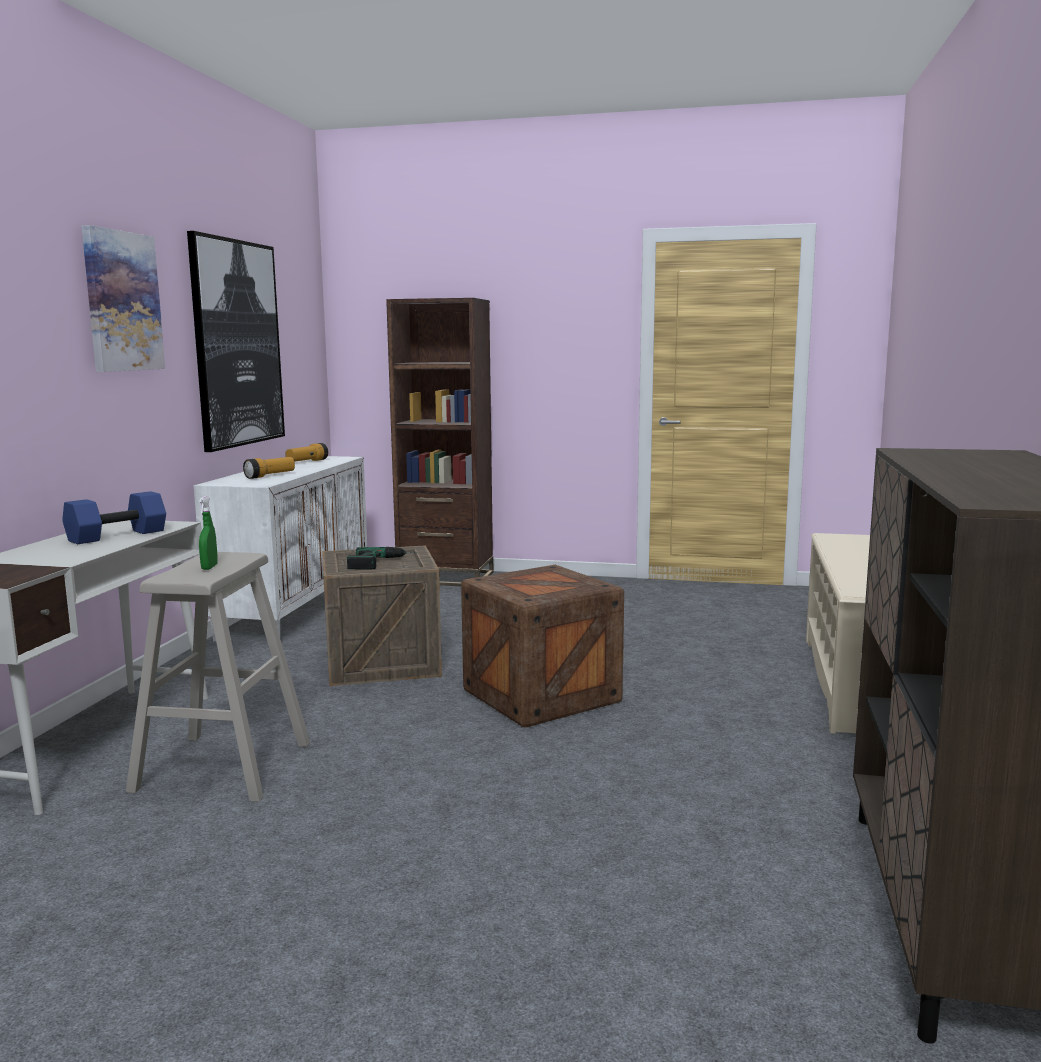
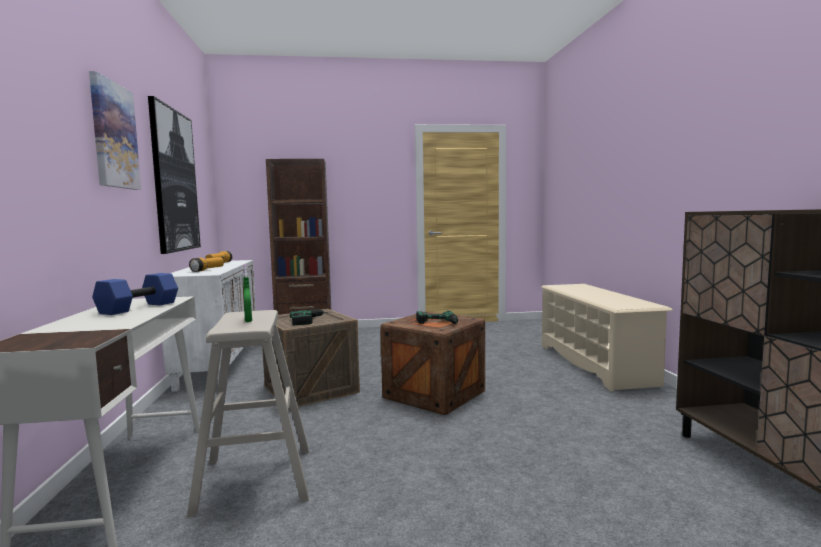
camera: 20 degrees left, 5 degrees down
none -> power drill [416,311,458,324]

